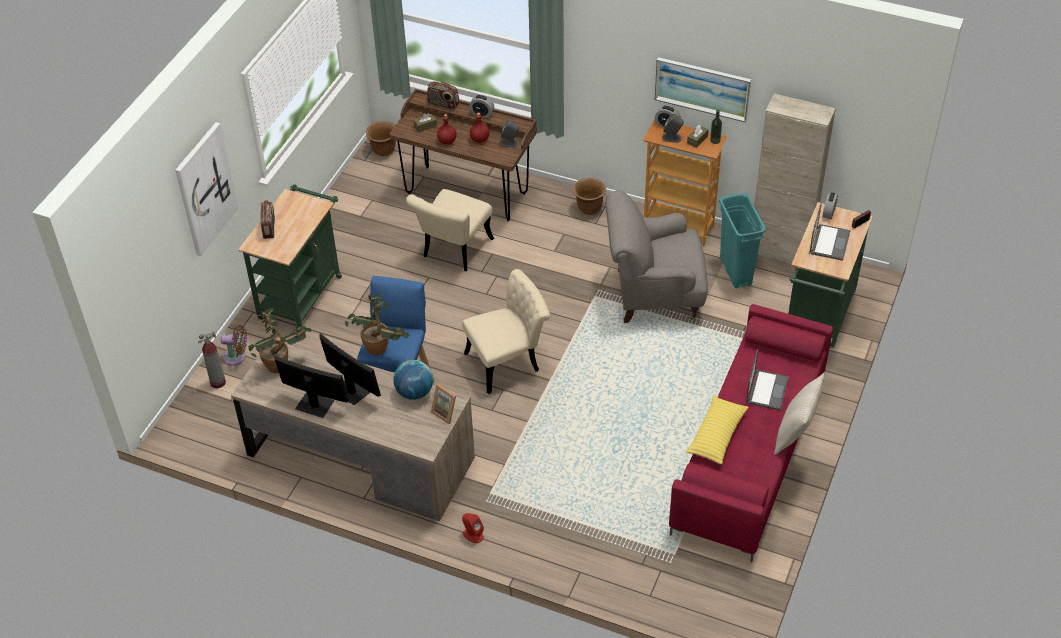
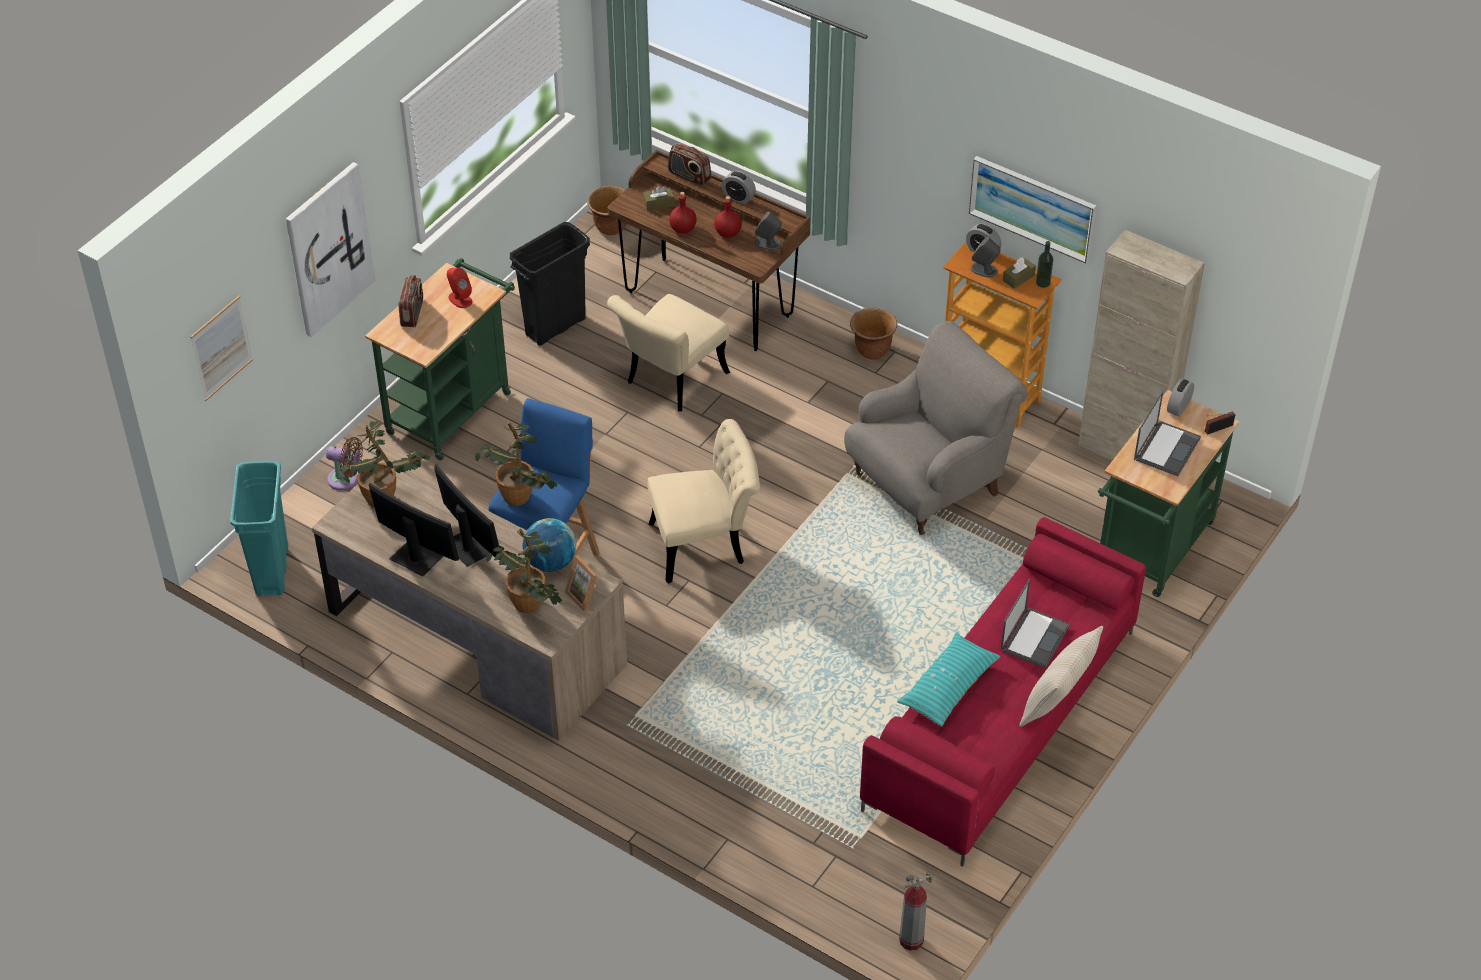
camera: 10 degrees right, 0 degrees up
fire extinguisher [198,332,226,389] -> fire extinguisher moved to [899,872,932,951]
red speaker [462,513,484,543] -> red speaker moved to [447,268,472,308]
grey armchair [606,190,708,323] -> grey armchair turned 135 degrees clockwise [844,321,1027,535]
yellow pillow [685,395,749,465] -> turquoise pillow [897,632,1001,727]
turquoise trash can [719,193,766,288] -> turquoise trash can moved to [230,461,288,596]
none -> picture [190,296,253,401]
none -> potted plant [486,528,562,613]
none -> black trash can [510,222,590,346]

